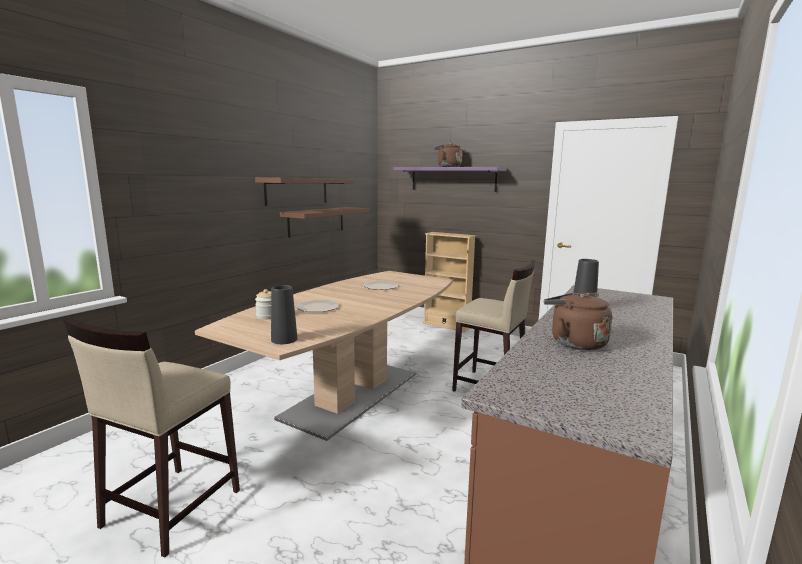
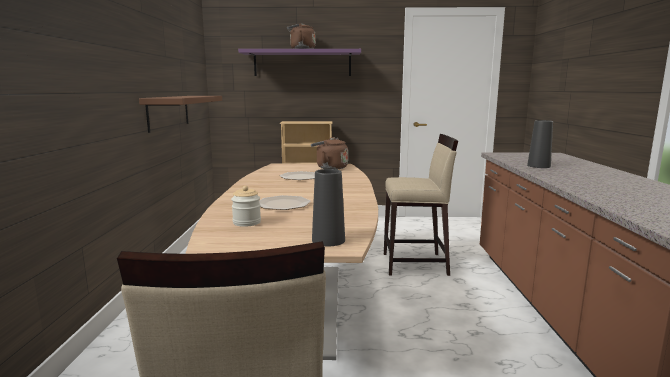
camera: 30 degrees left, 0 degrees up
brown shelf [255,177,355,206] -> none
brown kettle [544,293,612,350] -> brown kettle moved to [311,137,348,169]

